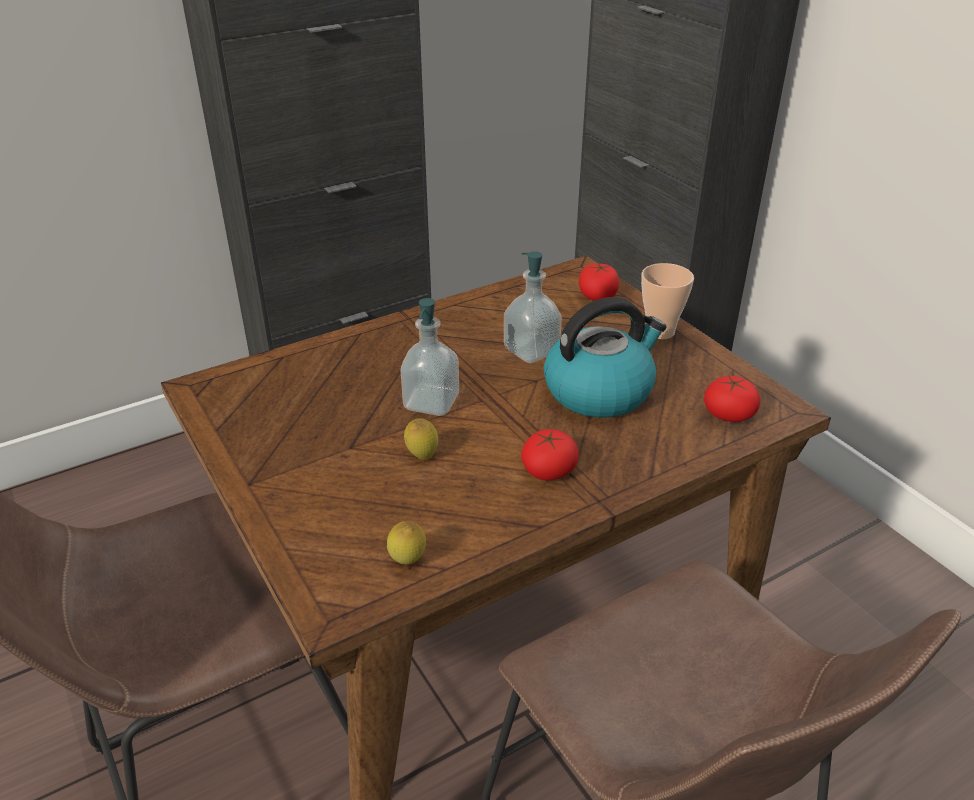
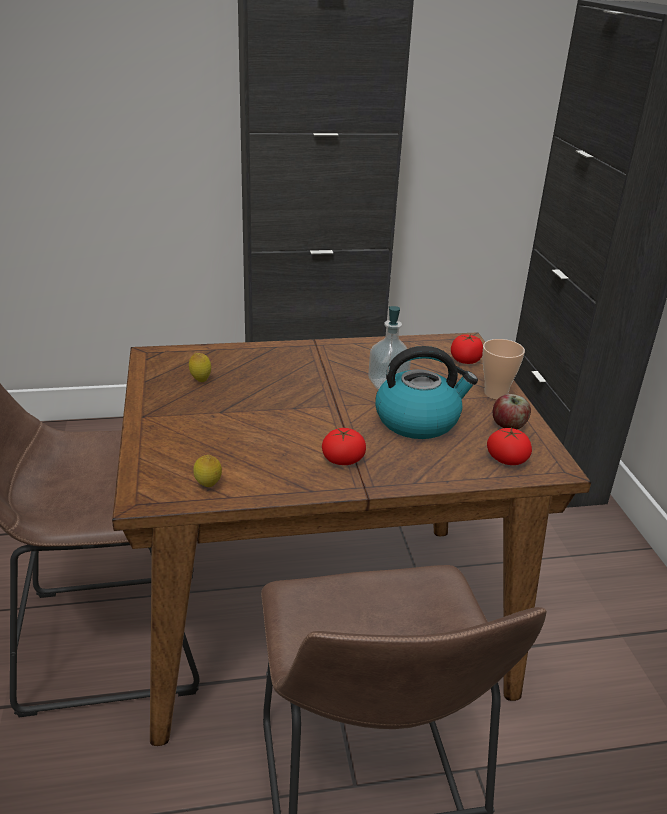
camera: 20 degrees right, 5 degrees down
soap dispenser [401,298,459,416] -> none
lemon [404,418,438,460] -> lemon moved to [189,353,211,382]
none -> apple [493,394,531,429]

